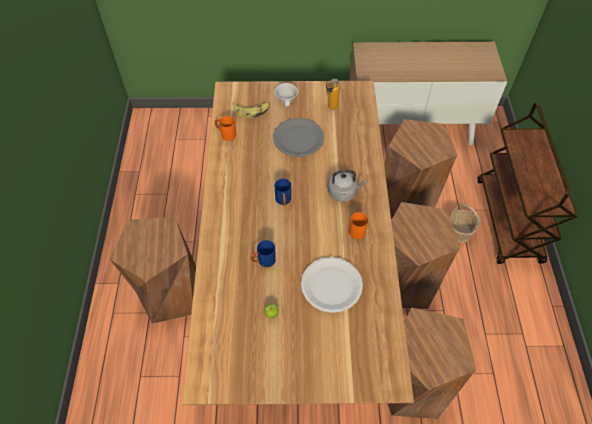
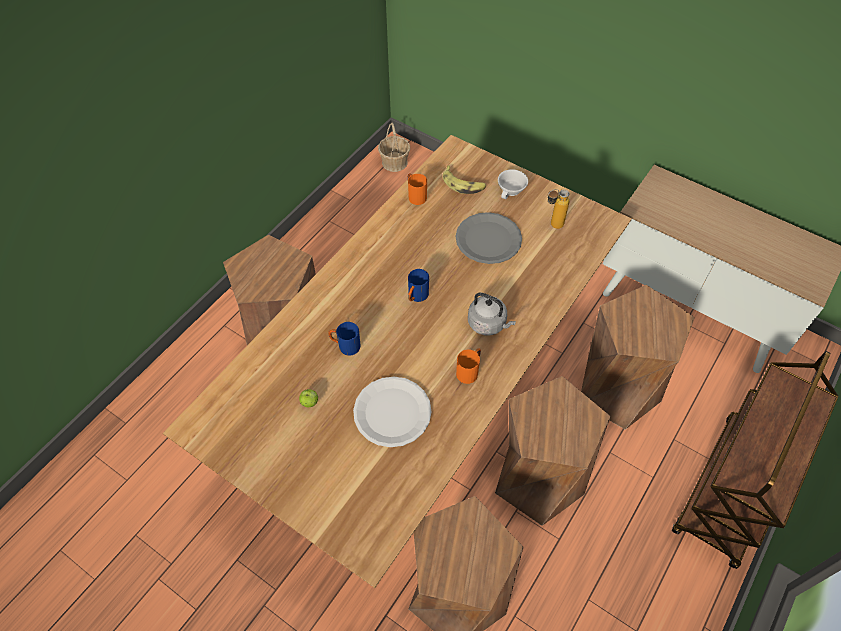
camera: 35 degrees right, 0 degrees up
basket [449,204,480,243] -> basket moved to [378,123,410,172]

